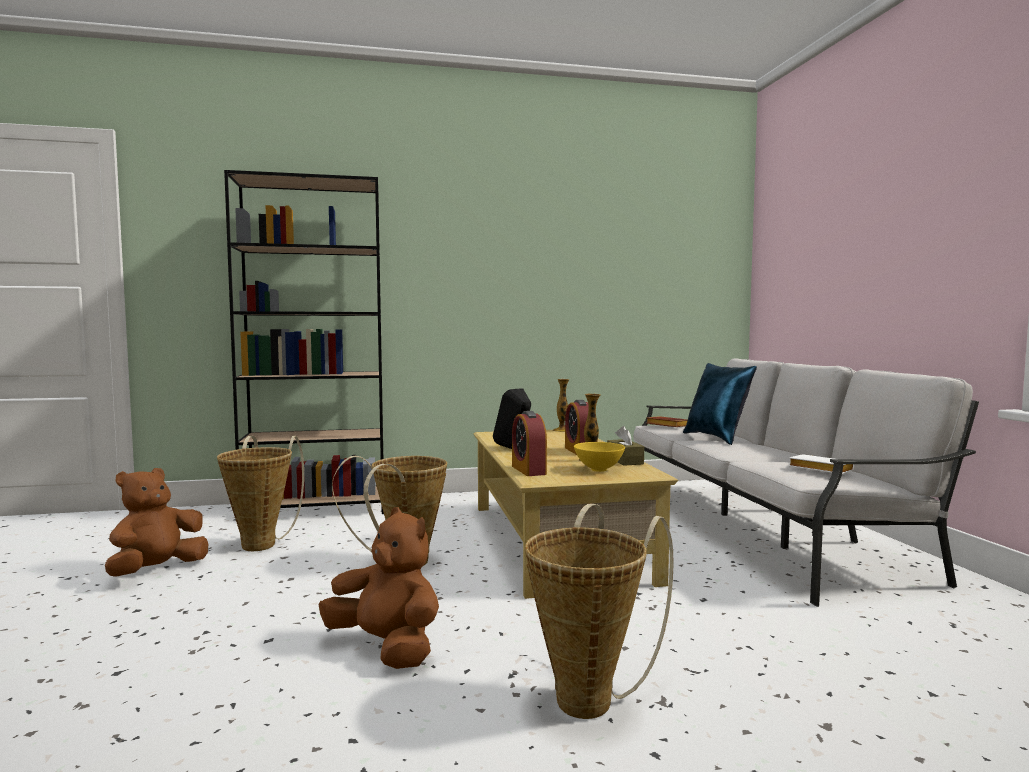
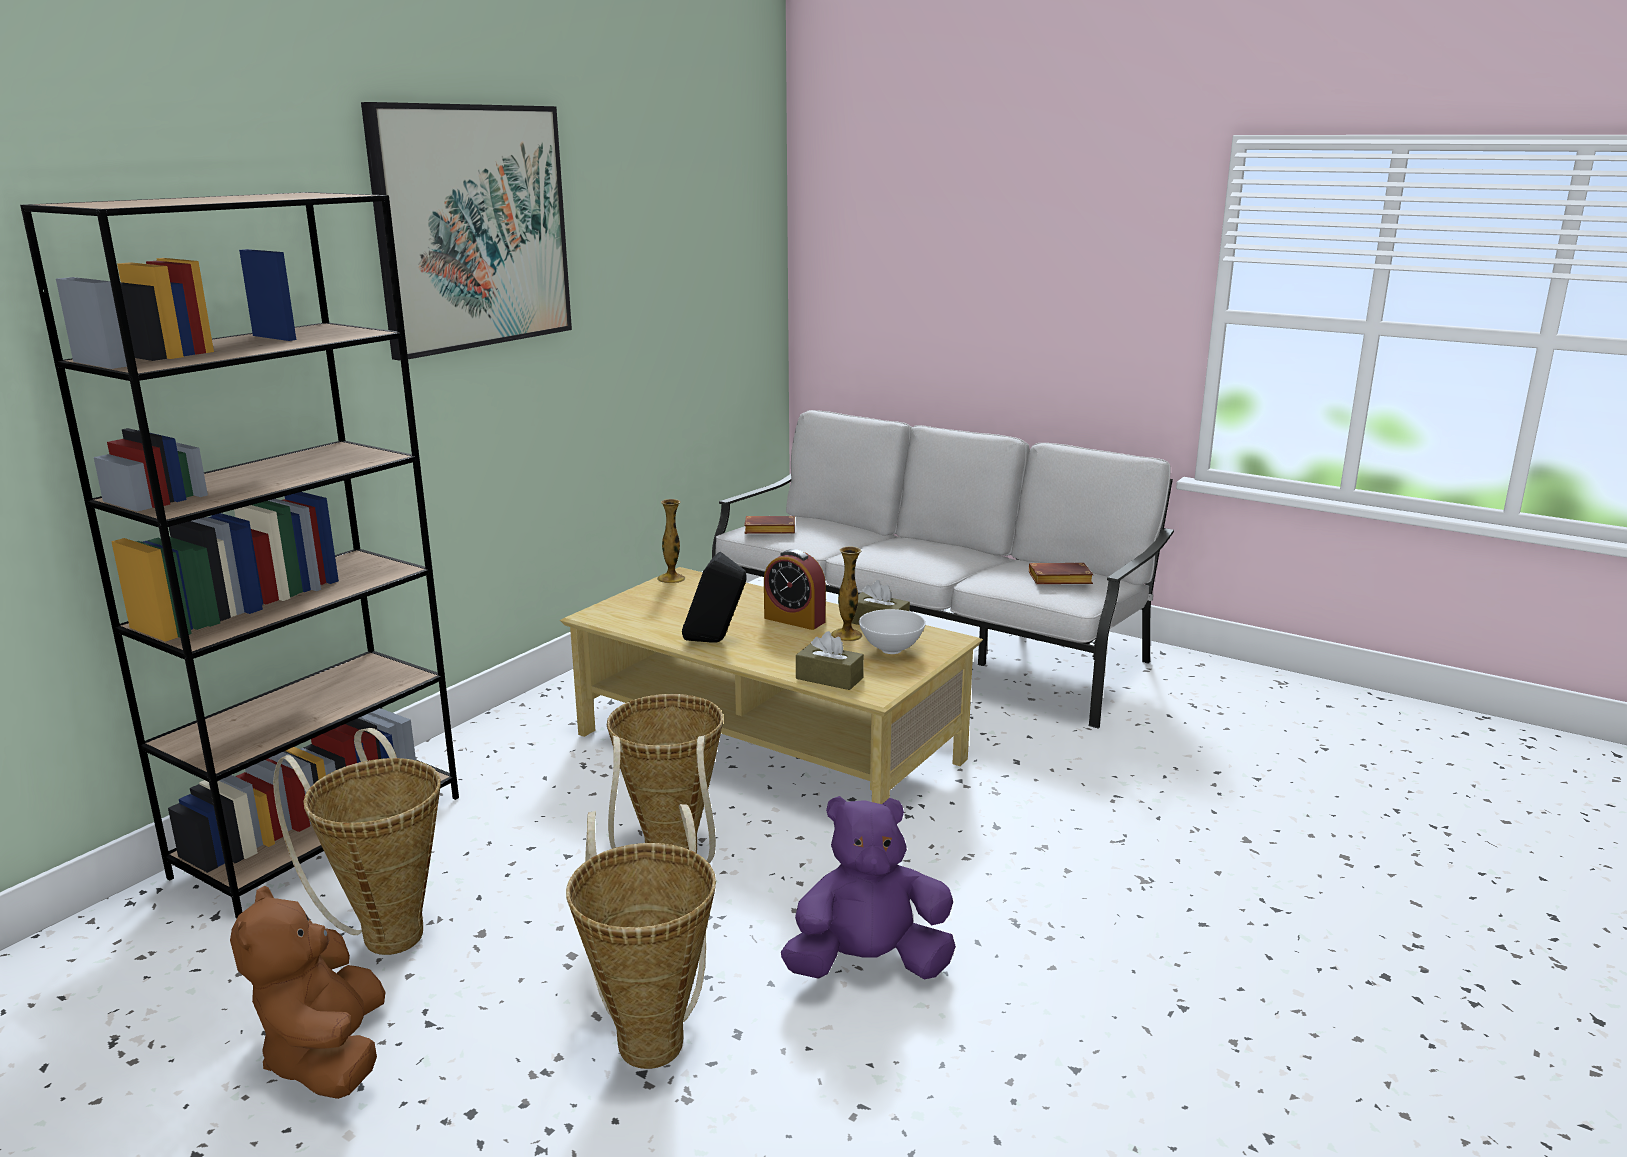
camera: 45 degrees left, 15 degrees up
brown plush toy [319,507,439,669] -> purple plush toy [781,796,956,979]
alarm clock [512,411,547,476] -> brown tissue box [796,631,864,690]
basket [525,504,674,719] -> basket moved to [566,804,716,1069]
yellow bowl [574,442,625,472] -> white bowl [859,609,926,654]
blue pillow [683,363,757,445] -> none
white book [789,454,854,474] -> brown book [1029,562,1094,584]
none -> picture [361,102,572,361]

